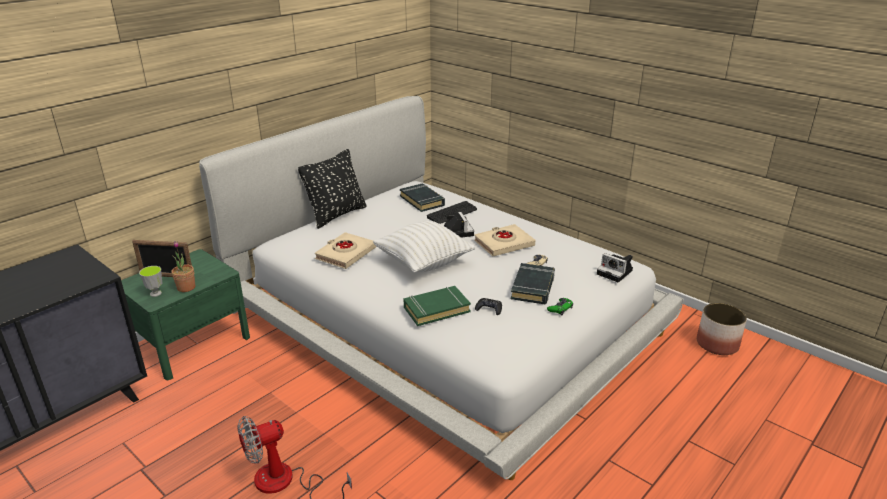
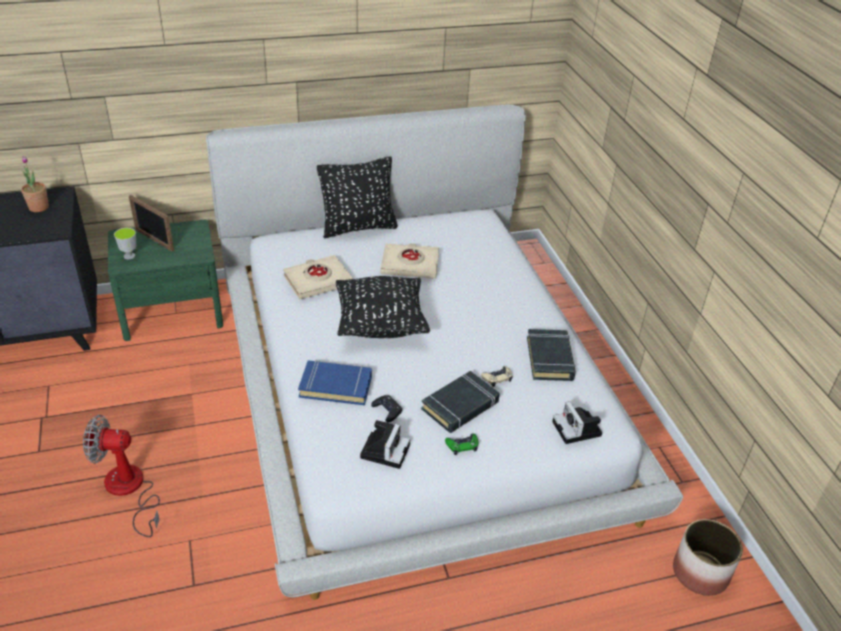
camera: 30 degrees right, 10 degrees up
potted plant [171,241,195,292] -> potted plant moved to [21,156,49,212]
white pillow [373,221,475,273] -> black pillow [336,276,430,338]
black book [400,183,445,212] -> black book moved to [527,329,576,381]
green book [404,286,471,326] -> blue book [298,360,372,405]
keyboard [427,201,477,224] -> none
camera [444,212,474,238] -> camera moved to [360,420,410,469]
beige book [474,224,535,256] -> beige book moved to [380,243,439,279]

